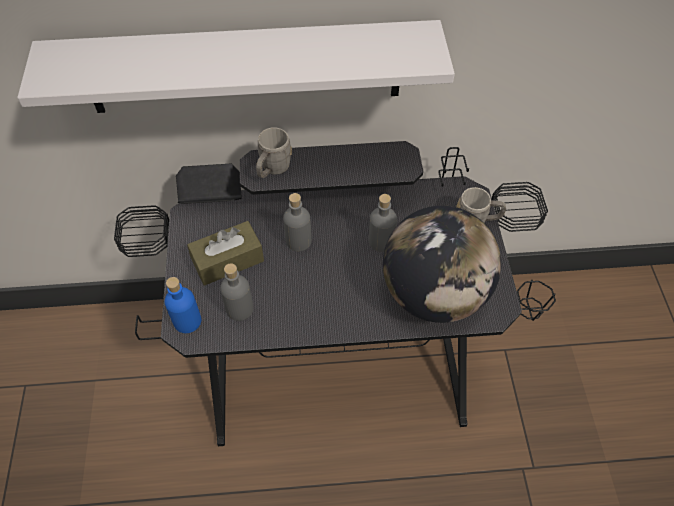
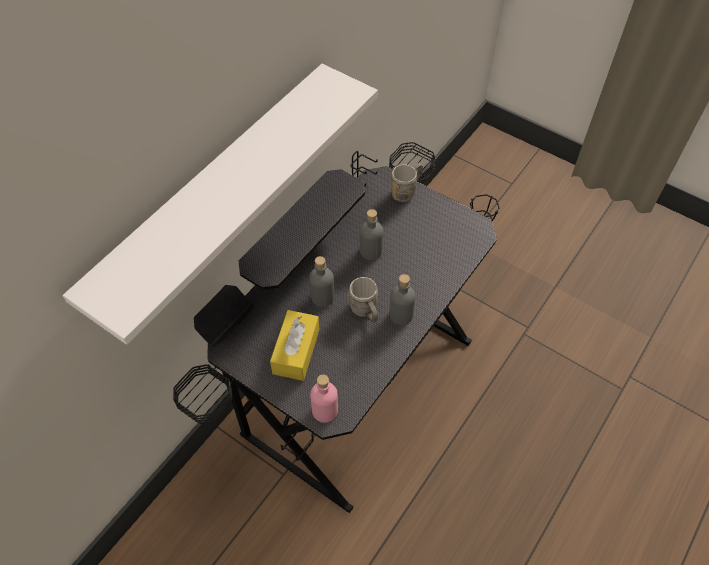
camera: 50 degrees left, 0 degrees up
blue bottle [165,277,201,333] -> pink bottle [310,374,338,423]
brown tissue box [187,221,264,286] -> yellow tissue box [270,310,320,381]
grey bottle [220,263,253,321] -> grey bottle moved to [389,274,415,325]
grey mug [256,127,292,178] -> grey mug moved to [348,277,378,323]
globe [383,206,501,323] -> none

